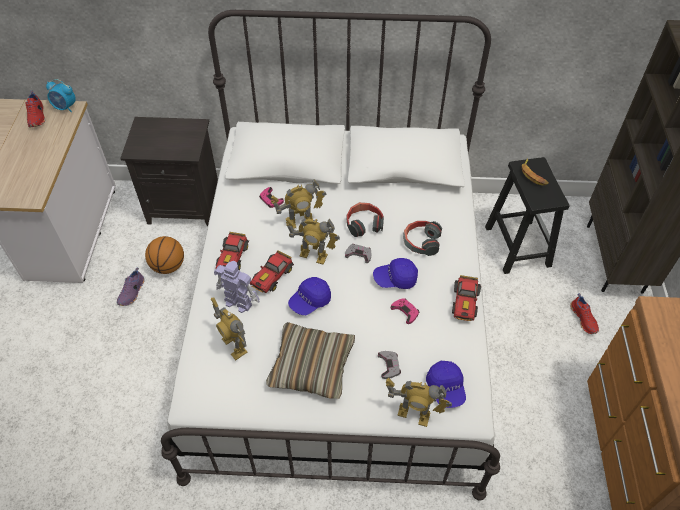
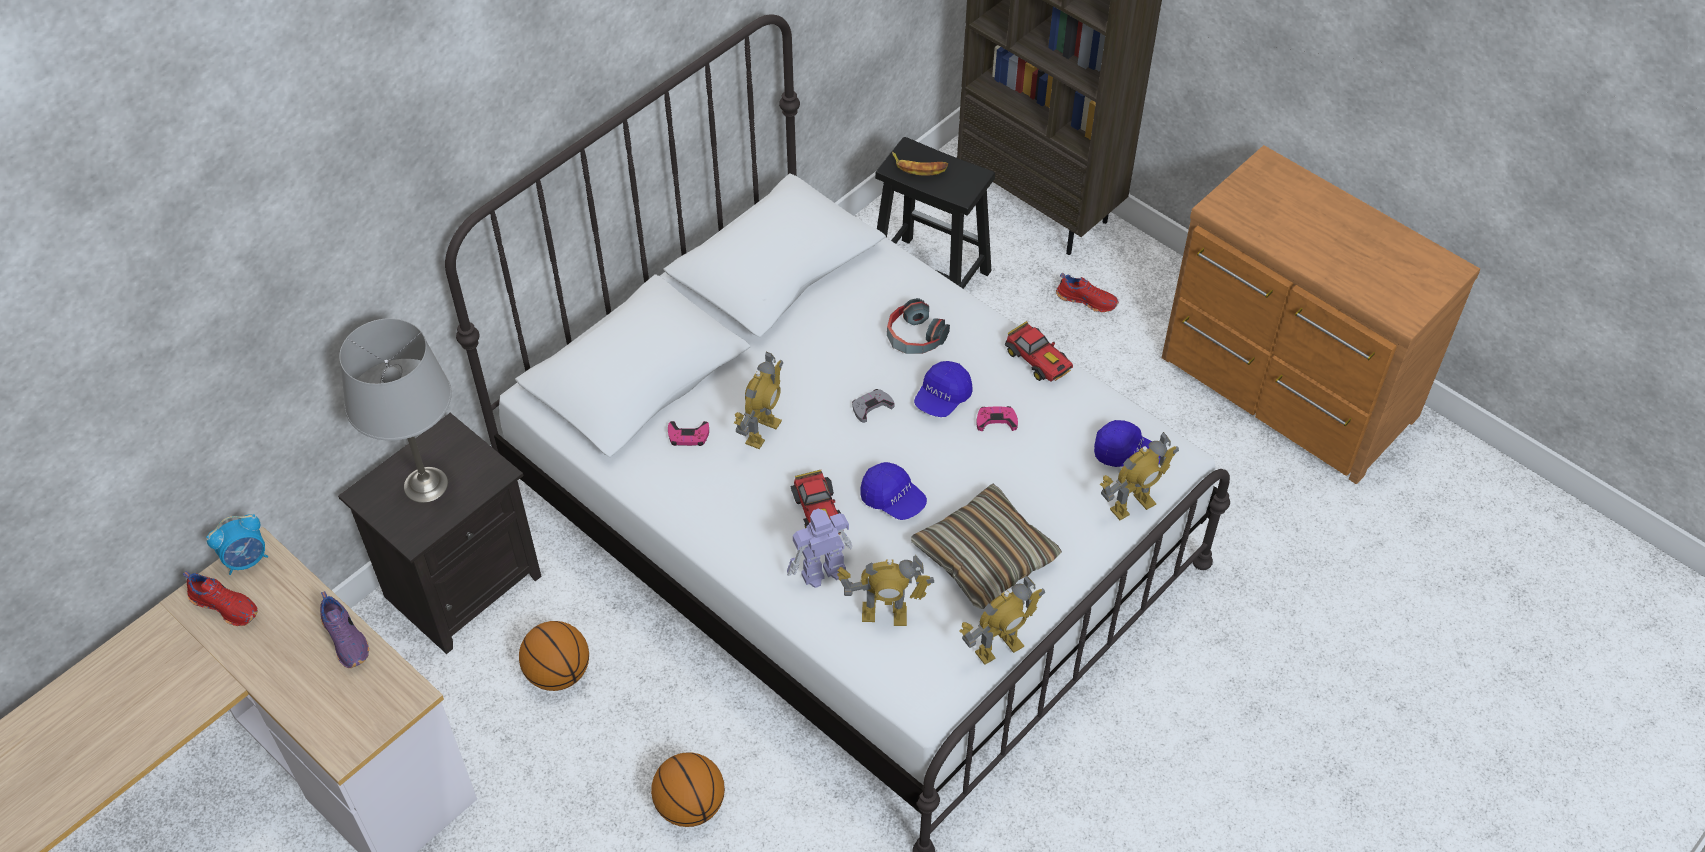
camera: 50 degrees left, 0 degrees up
purple shoe [117,267,145,306] -> purple shoe moved to [320,591,369,668]
toy car [216,232,249,270] -> none
toy robot [286,217,340,265] -> toy robot moved to [959,575,1045,665]
blue cap [288,277,331,315] -> blue cap turned 45 degrees counterclockwise [861,462,927,520]
headphones [347,202,384,237] -> none
grey game controller [378,351,401,379] -> none
none -> grey table lamp [339,318,452,503]
none -> basketball [651,752,725,827]

